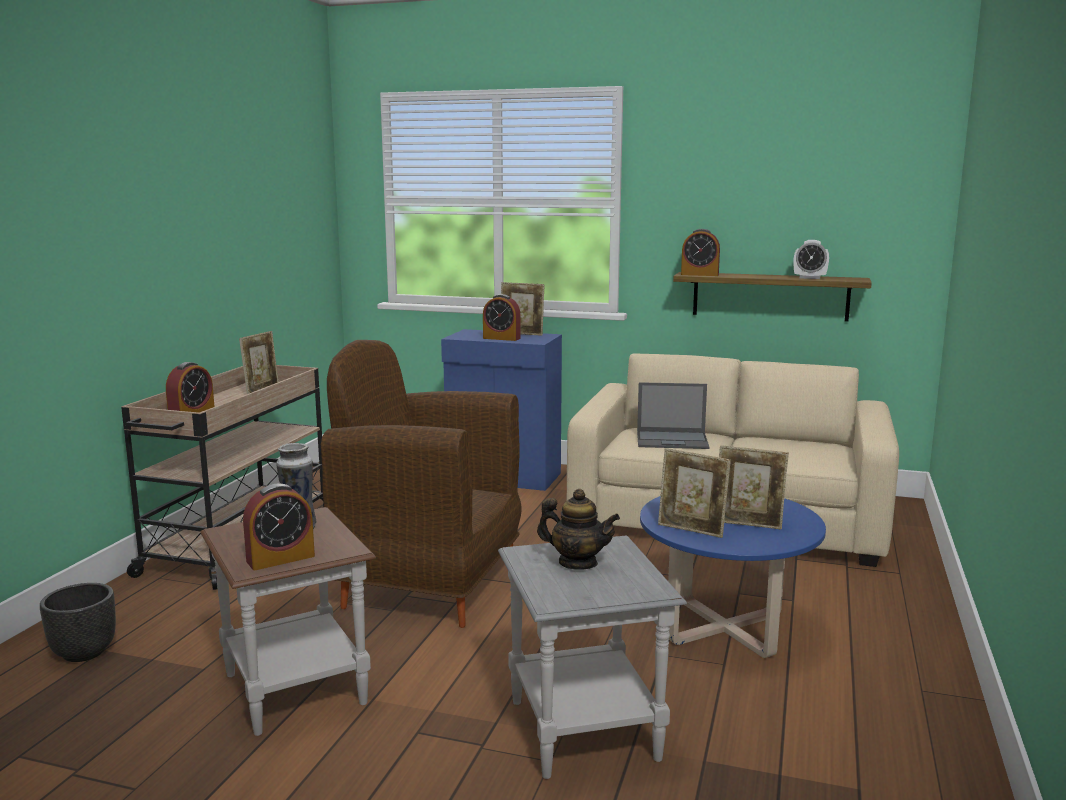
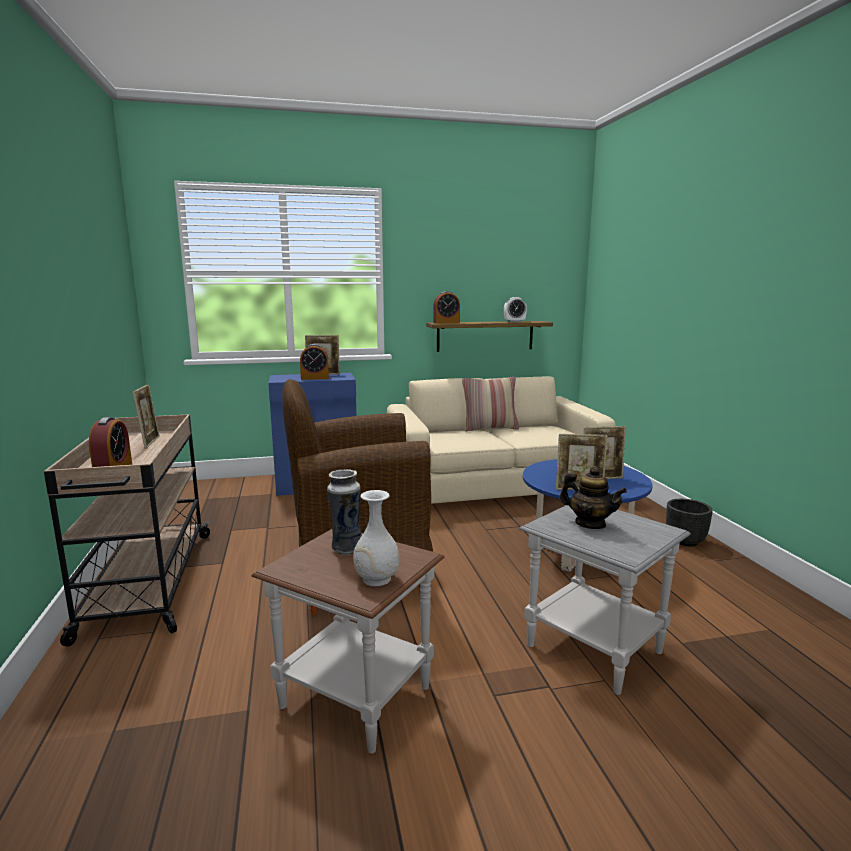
camera: 30 degrees left, 0 degrees up
black planter [40,583,116,662] -> black planter moved to [666,499,713,546]
alarm clock [243,483,315,570] -> white vase [353,490,400,586]
teapot [537,489,620,570] -> teapot turned 45 degrees clockwise [560,466,627,529]
laptop [637,382,709,449] -> none
none -> pillow [462,377,519,431]

